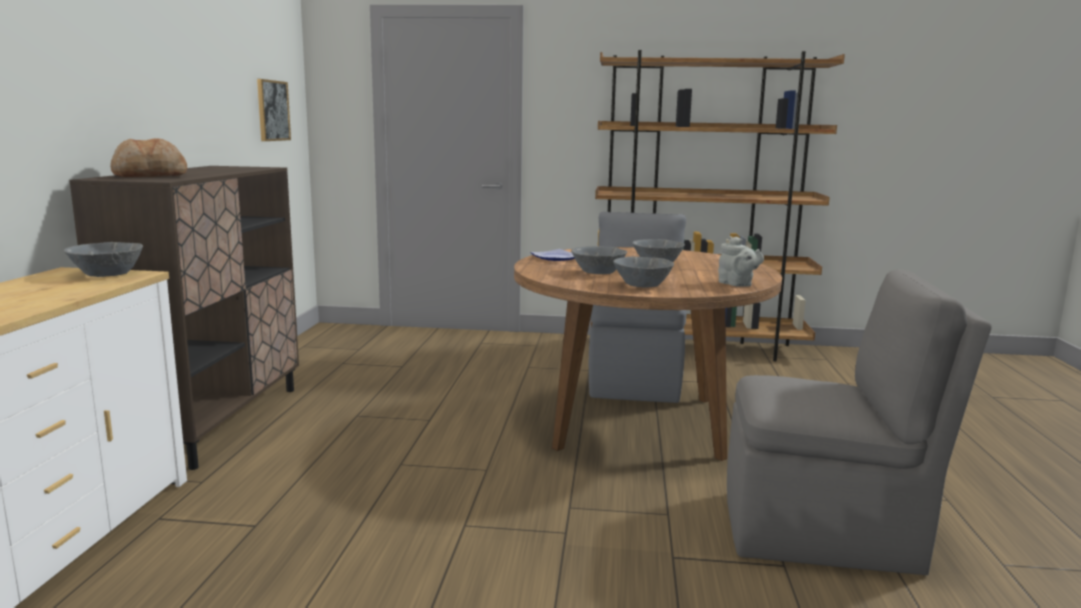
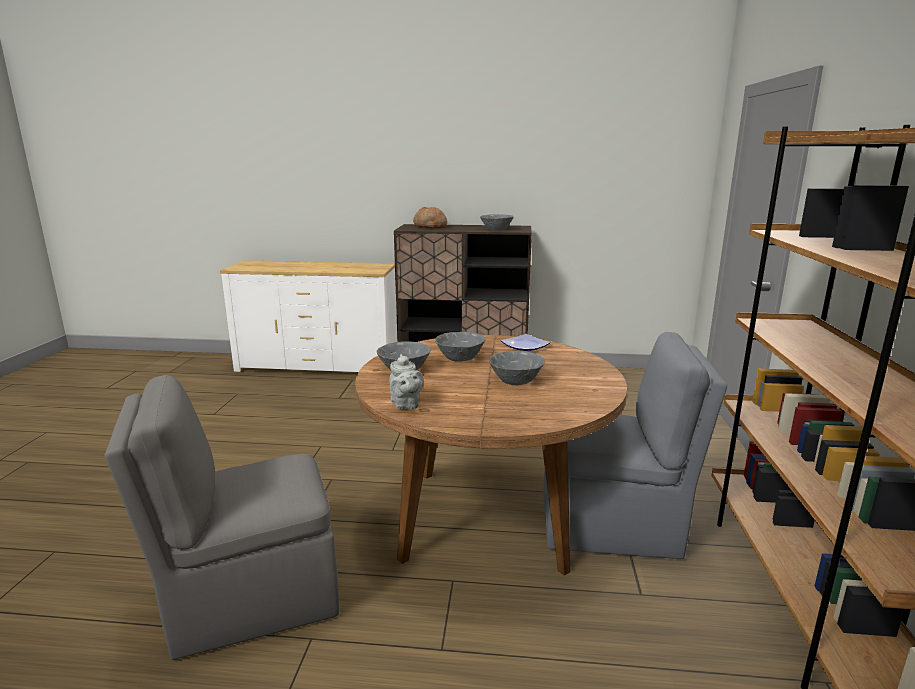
camera: 90 degrees right, 5 degrees up
grey bowl [64,242,143,277] -> grey bowl moved to [480,214,514,231]
picture [257,79,291,141] -> none
grey teapot [718,236,764,287] -> grey teapot turned 75 degrees counterclockwise [389,354,424,409]
grey chair [727,269,992,575] -> grey chair turned 60 degrees clockwise [105,375,339,660]

